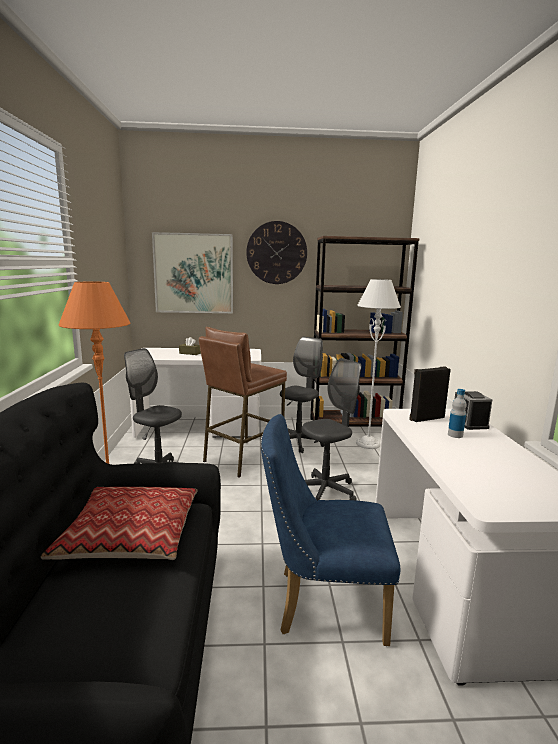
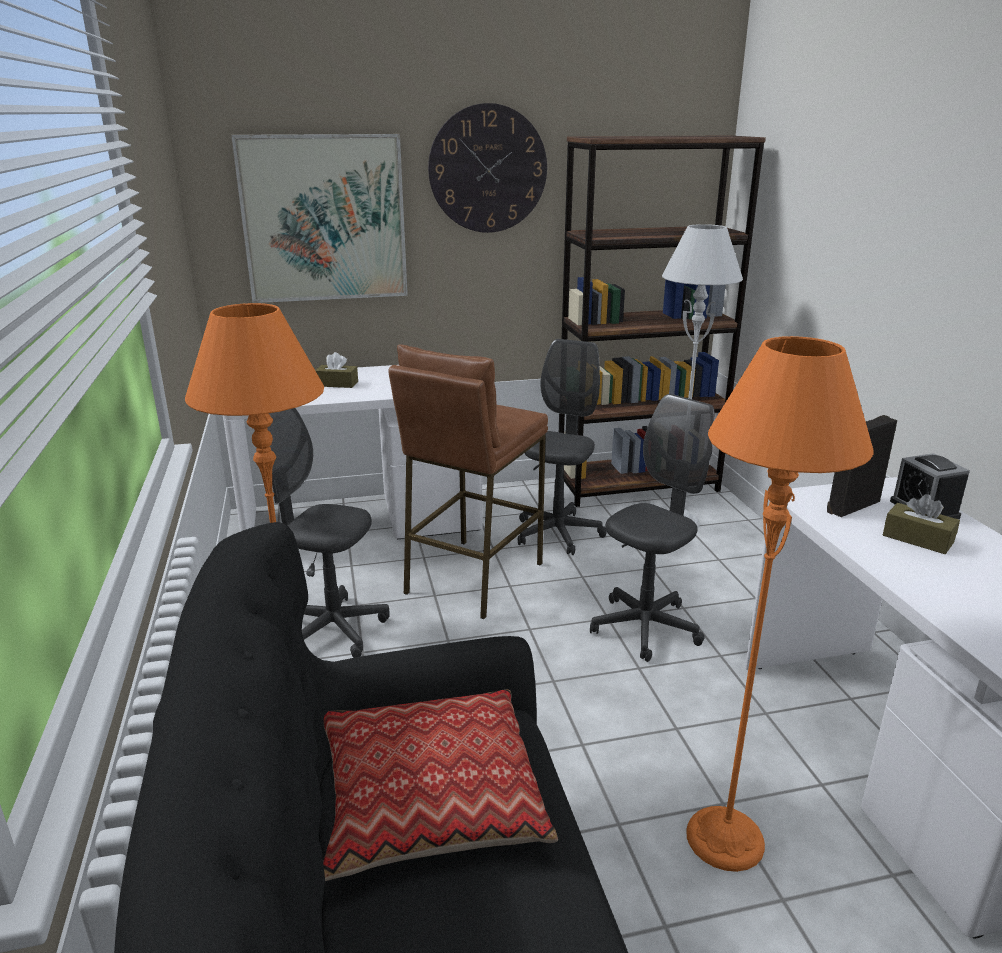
camera: 10 degrees left, 10 degrees up
blue chair [261,414,400,646] -> orange floor lamp [686,336,874,872]
bottle [448,389,467,438] -> brown tissue box [883,494,960,554]

